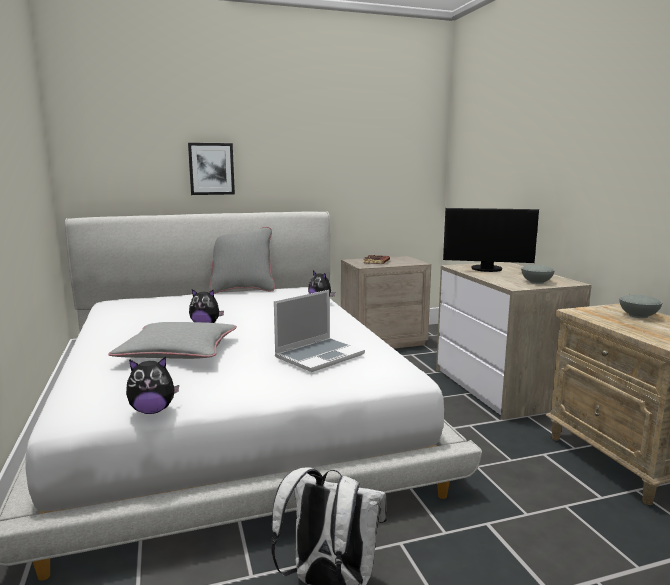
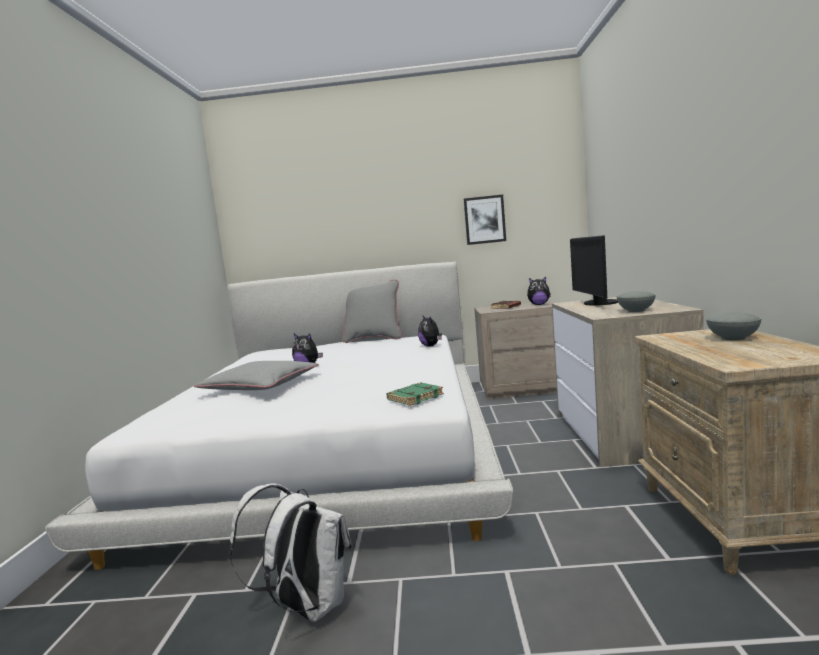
camera: 20 degrees right, 5 degrees down
plush toy [126,357,179,414] -> plush toy moved to [527,277,551,305]
picture [188,143,235,195] -> picture moved to [464,195,506,245]
laptop [274,290,365,372] -> none
monitor [443,208,539,272] -> monitor turned 60 degrees clockwise [570,235,618,306]
none -> green book [386,383,444,406]

